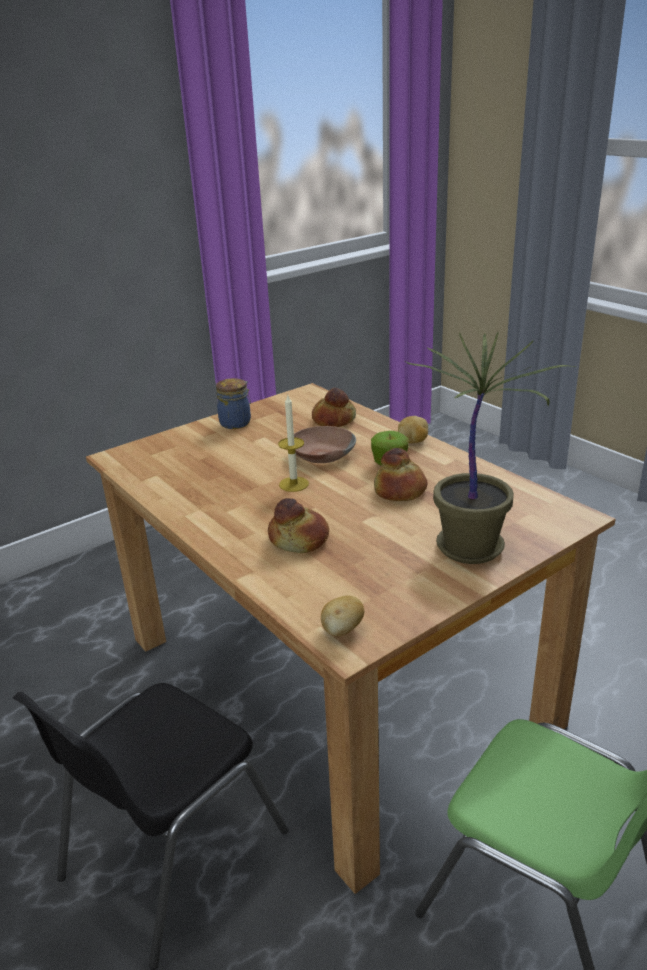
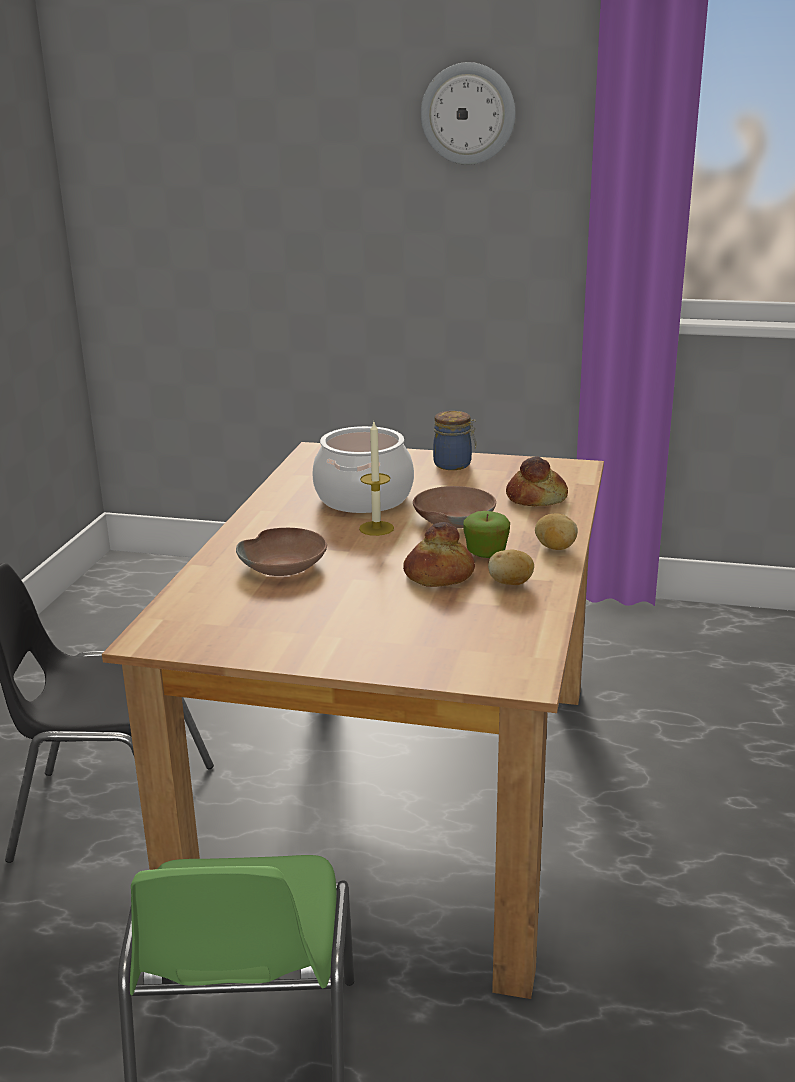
camera: 50 degrees right, 5 degrees down
bread [268,498,329,553] -> brown bowl [236,528,327,576]
potato [321,595,365,636] -> potato moved to [488,550,534,585]
potted plant [405,332,576,564] -> none
none -> cooking pot [313,426,414,513]
none -> wall clock [421,62,515,165]

